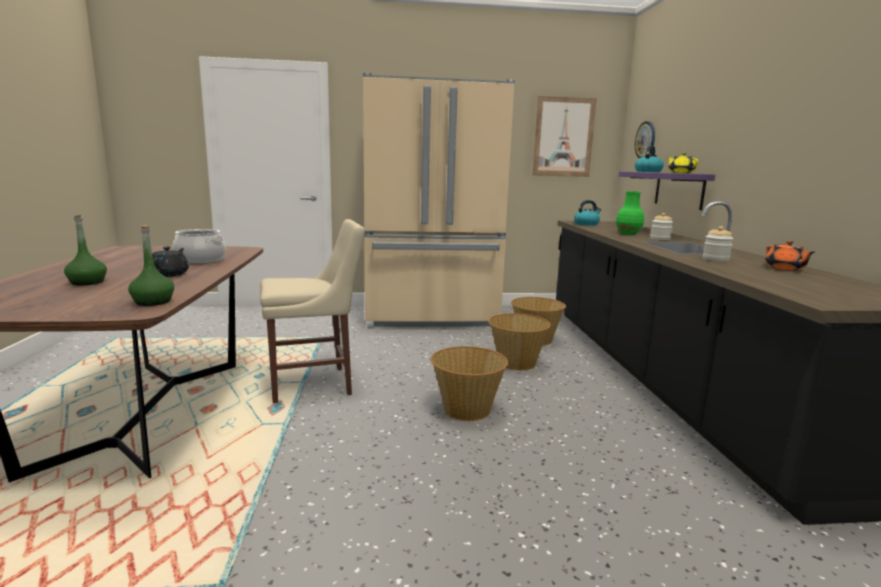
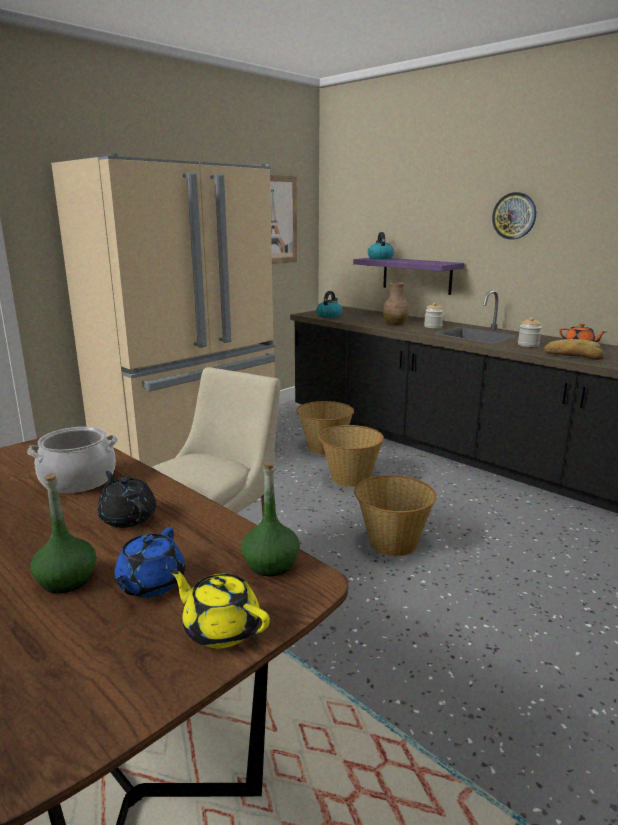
camera: 40 degrees left, 5 degrees up
green vase [616,191,644,235] -> brown vase [383,282,409,325]
wall clock [635,121,655,159] -> wall clock moved to [492,192,536,239]
yellow teapot [668,152,698,173] -> yellow teapot moved to [170,569,270,648]
none -> blue teapot [115,528,185,597]
none -> bread [544,339,604,360]

